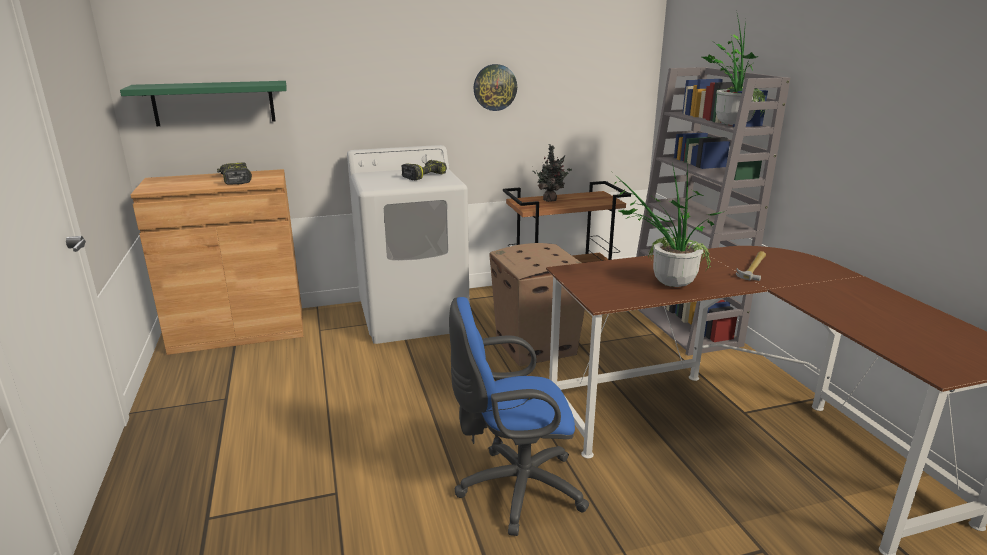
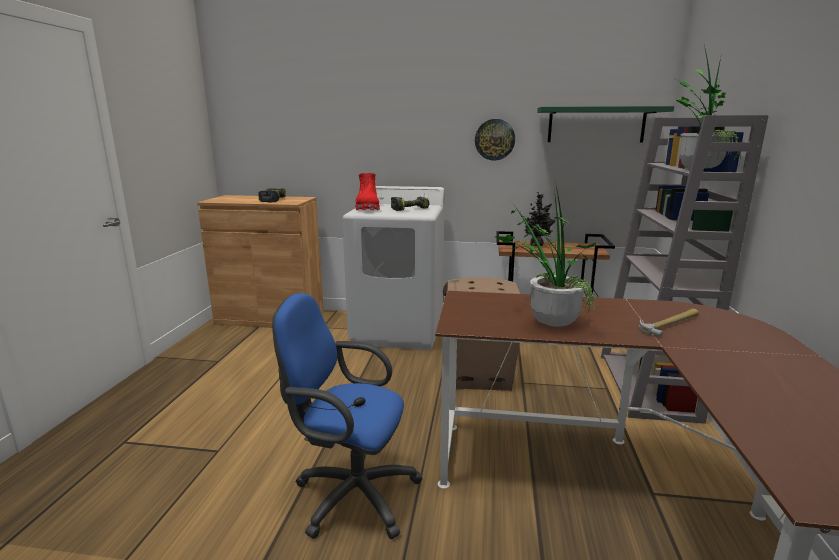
camera: 25 degrees right, 5 degrees down
green shelf [120,81,286,126] -> green shelf moved to [537,106,674,143]
none -> red boot [355,173,380,210]

